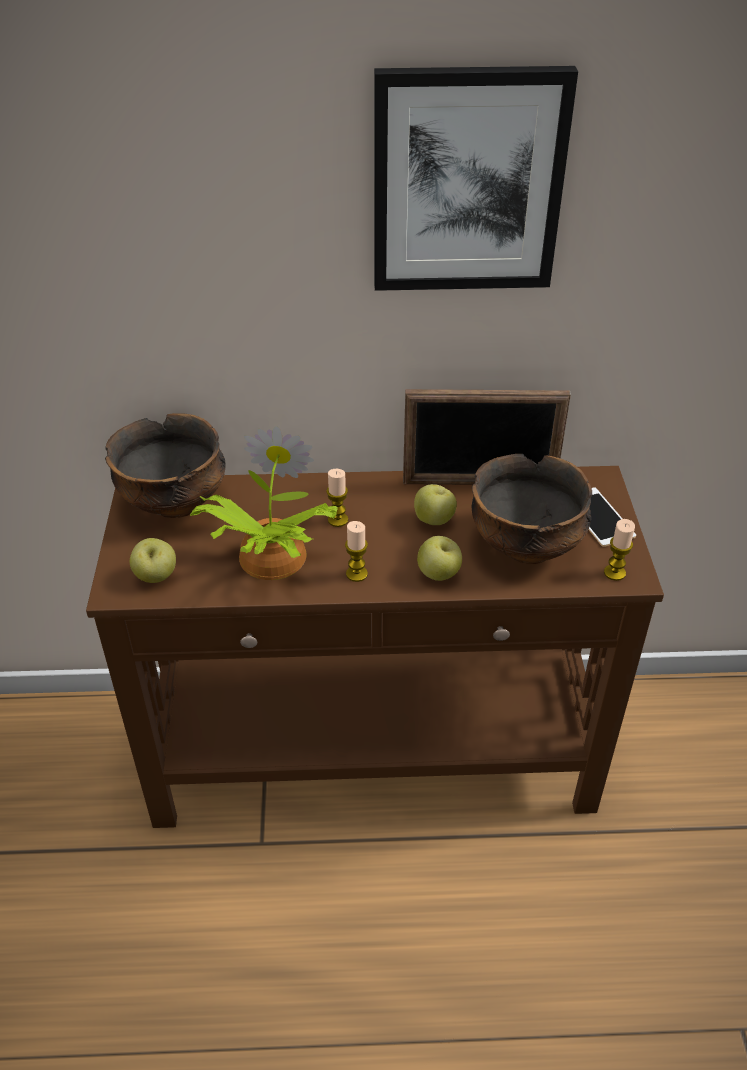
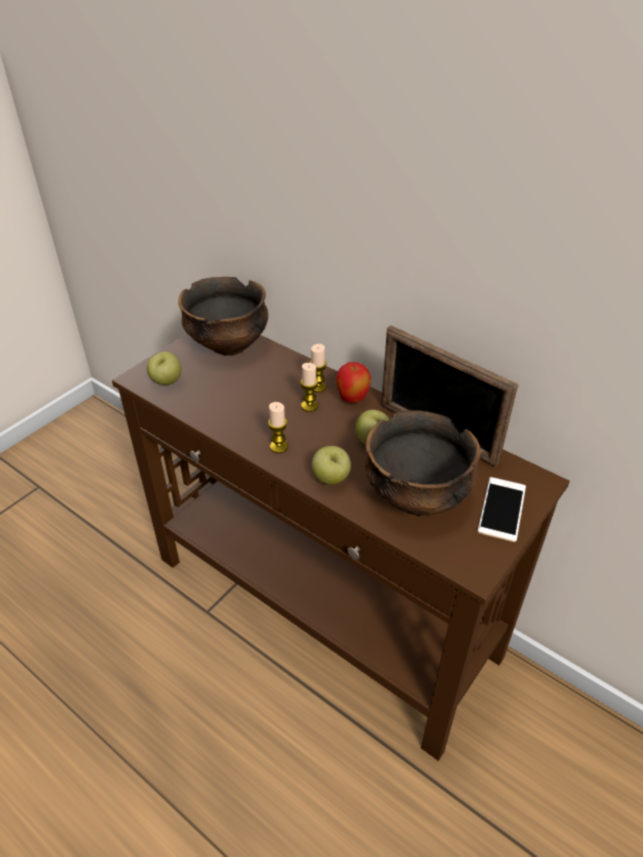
camera: 40 degrees right, 0 degrees up
potted plant [189,426,337,580] -> none
picture [374,66,578,291] -> none
candle [604,519,635,581] -> candle moved to [310,344,327,392]
none -> apple [336,362,371,403]

